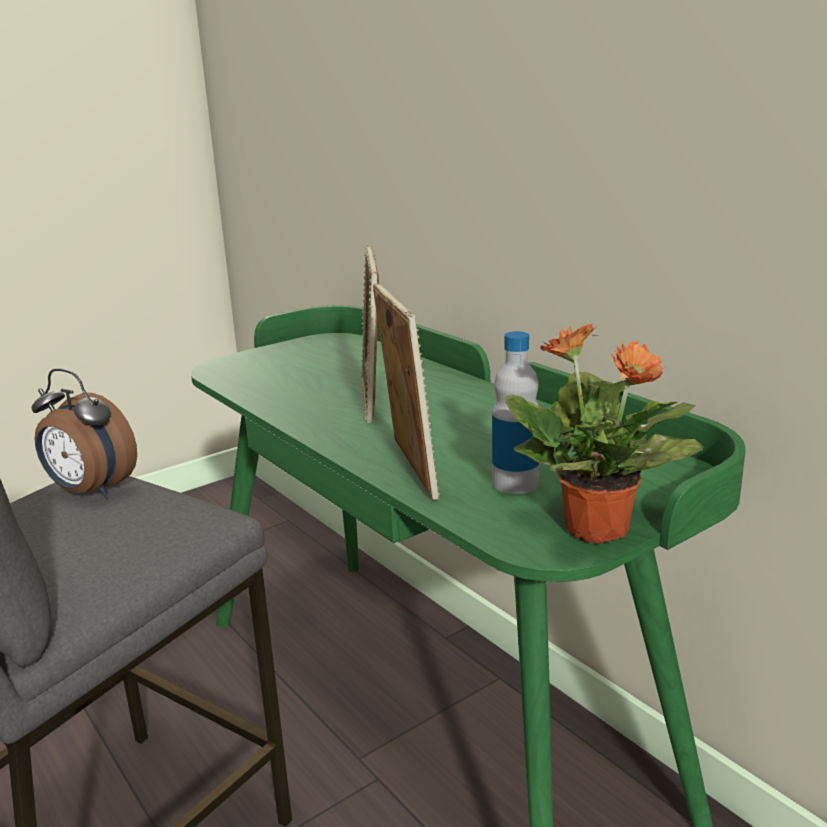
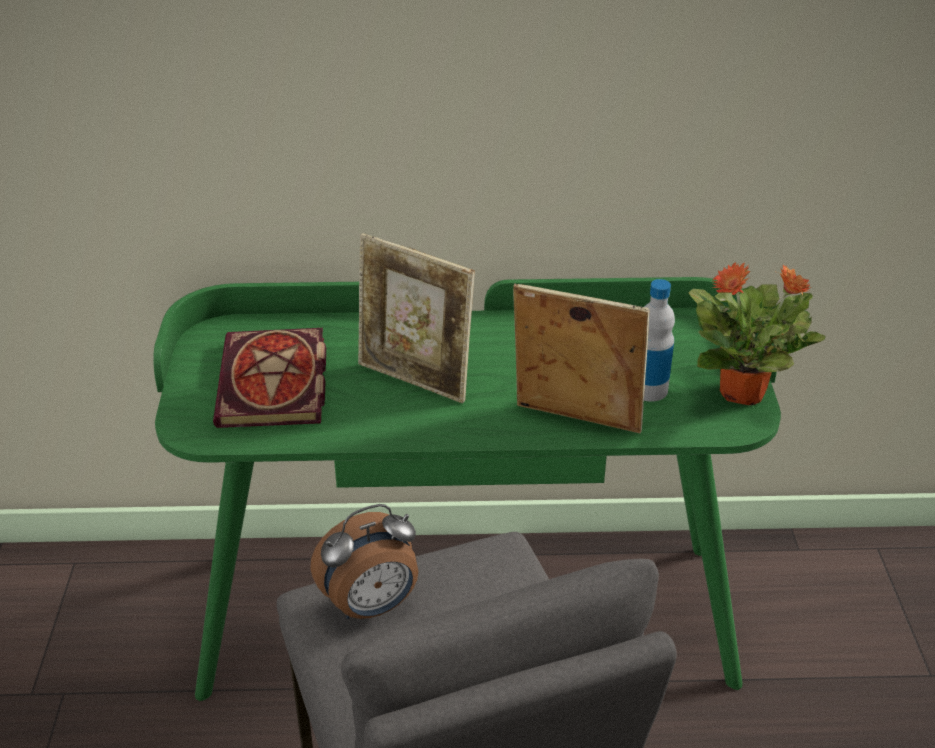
camera: 55 degrees left, 15 degrees up
none -> book [213,328,326,428]

